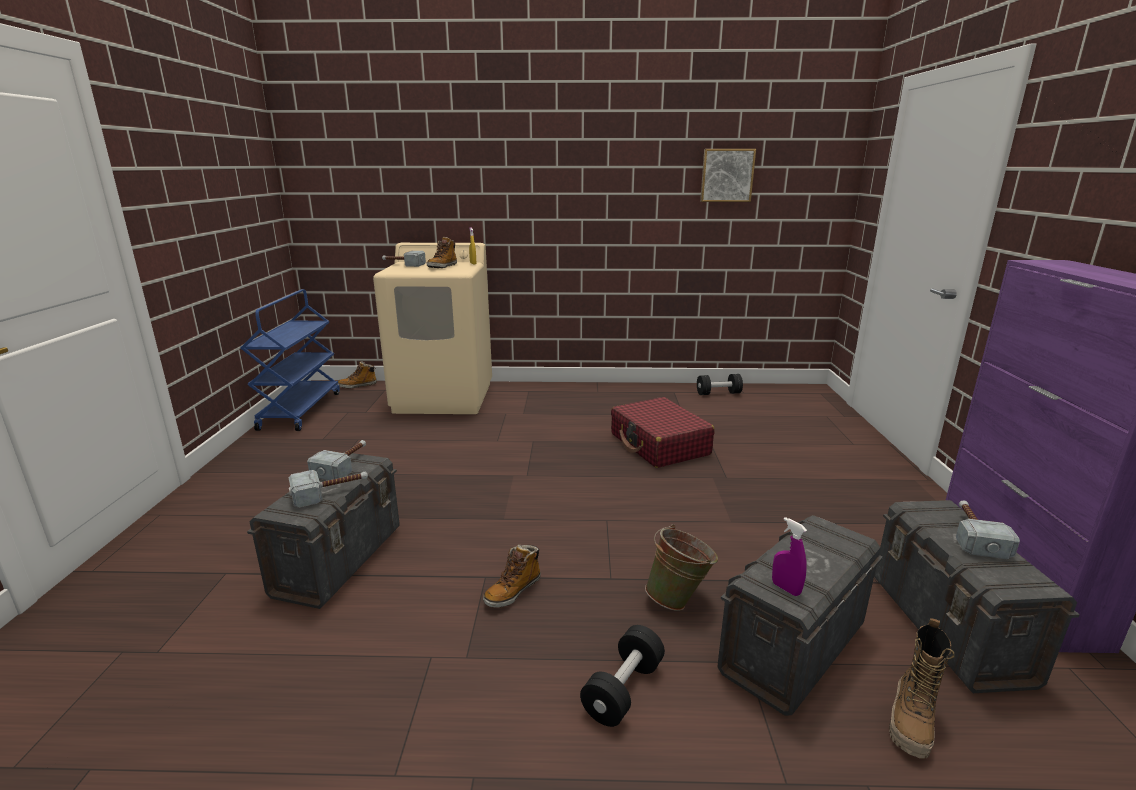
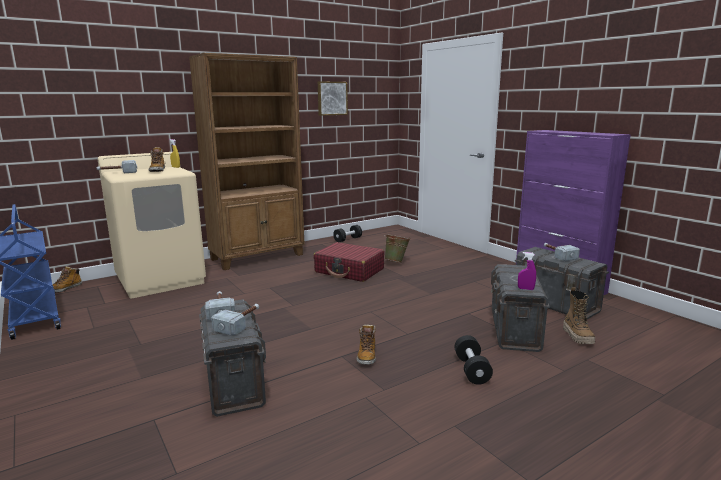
camera: 35 degrees left, 5 degrees down
green bucket [645,524,718,611] -> green bucket moved to [385,234,410,263]
none -> brown bookcase [189,53,305,270]

